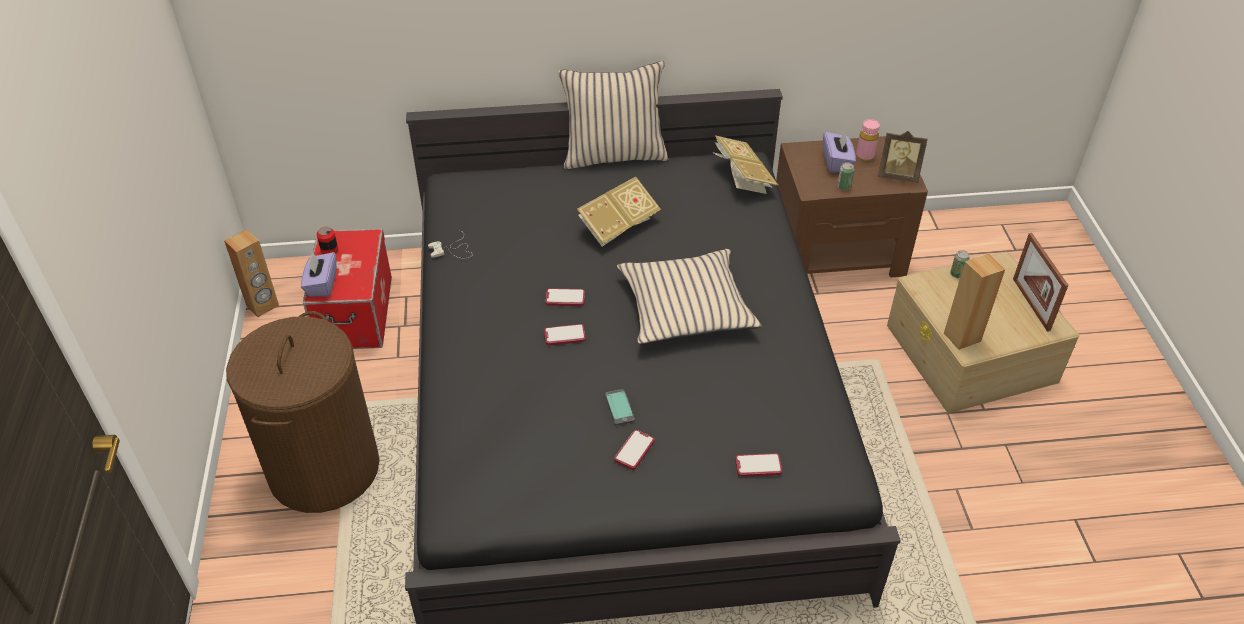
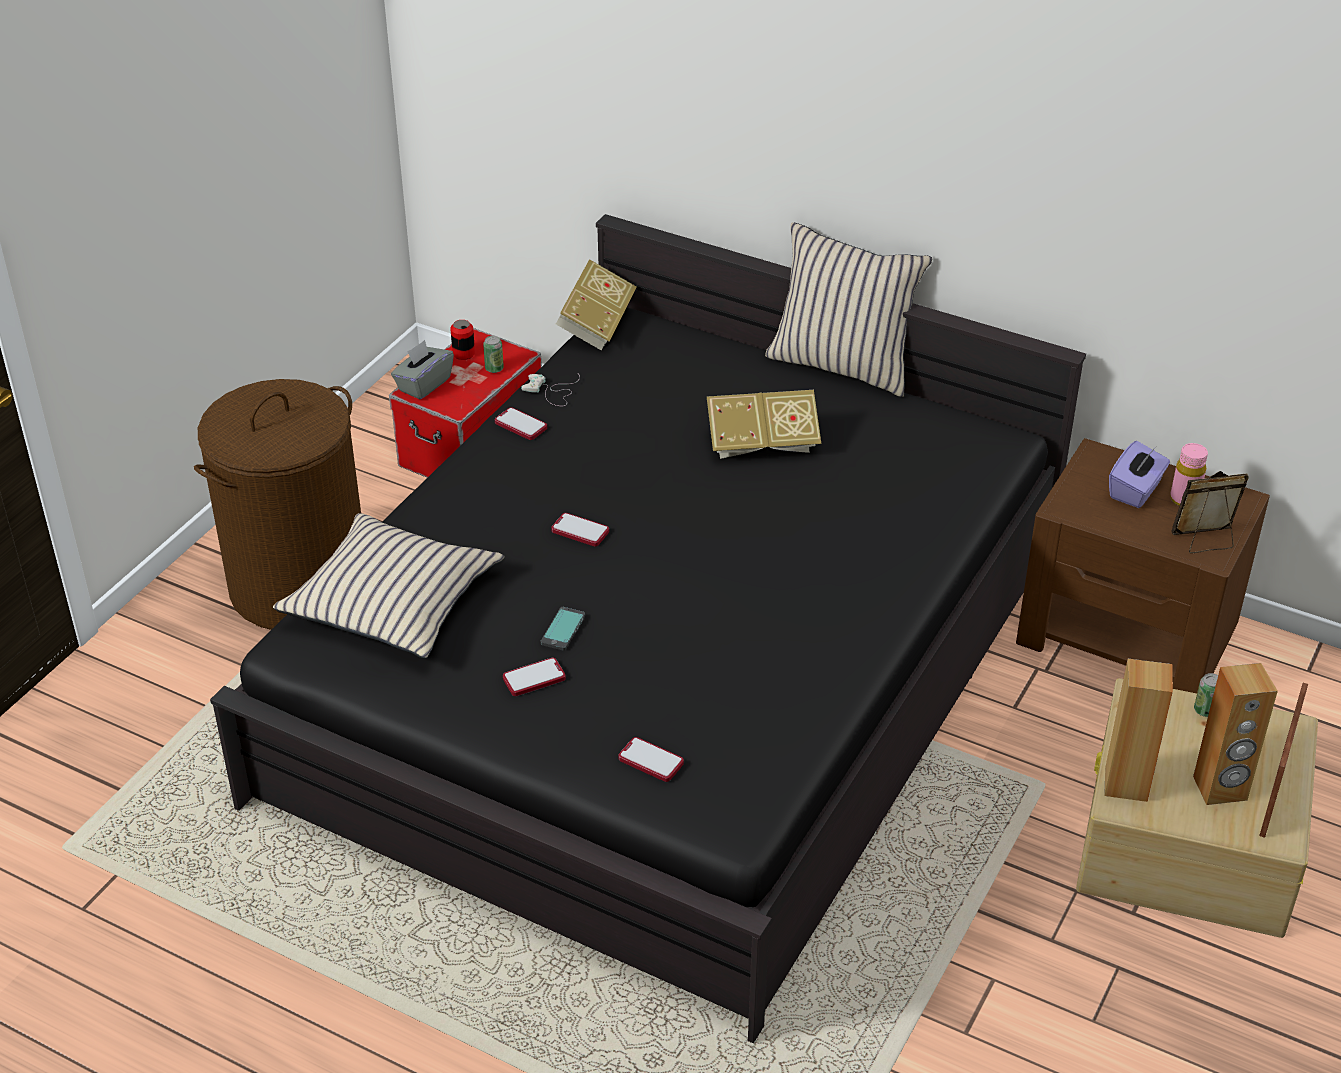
camera: 35 degrees right, 5 degrees down
brown speaker [224,230,279,317] -> brown speaker moved to [1193,663,1278,805]
purple tissue box [301,252,337,297] -> grey tissue box [391,340,454,399]
phone [546,288,585,306] -> phone moved to [495,407,547,440]
beige pillow [617,249,762,344] -> beige pillow moved to [273,513,505,658]
book [712,135,778,194] -> book moved to [556,259,637,351]
can [837,162,855,190] -> can moved to [483,336,504,373]
picture frame [878,131,928,183] -> picture frame turned 120 degrees clockwise [1171,471,1249,553]

